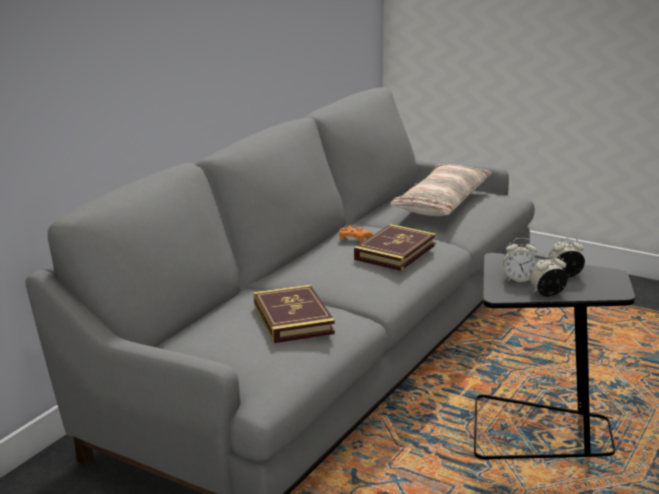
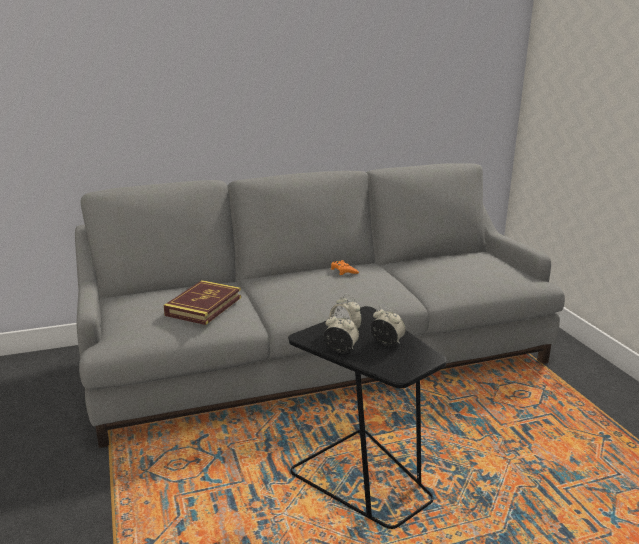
camera: 40 degrees right, 0 degrees up
book [354,224,436,271] -> none
pillow [390,164,492,216] -> none

